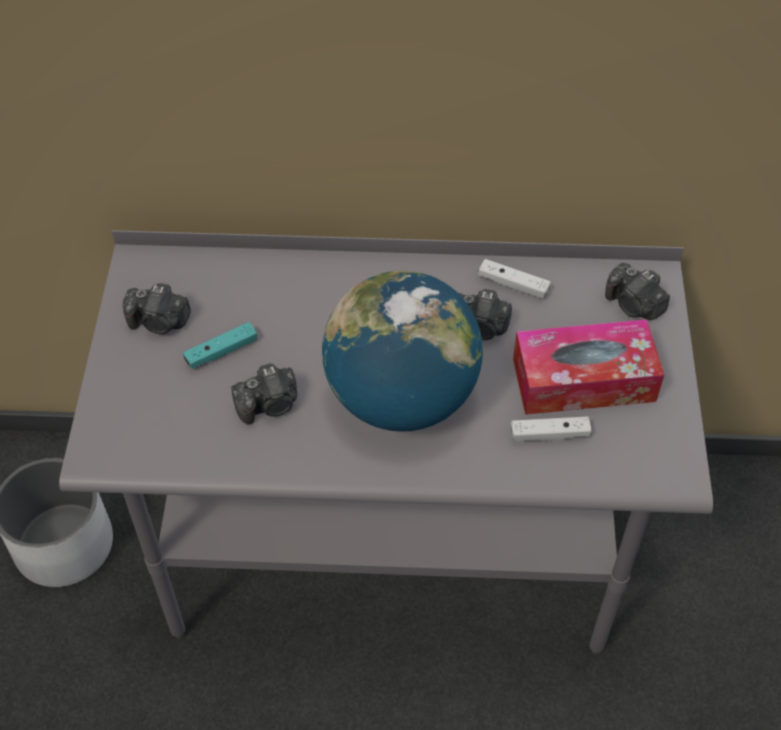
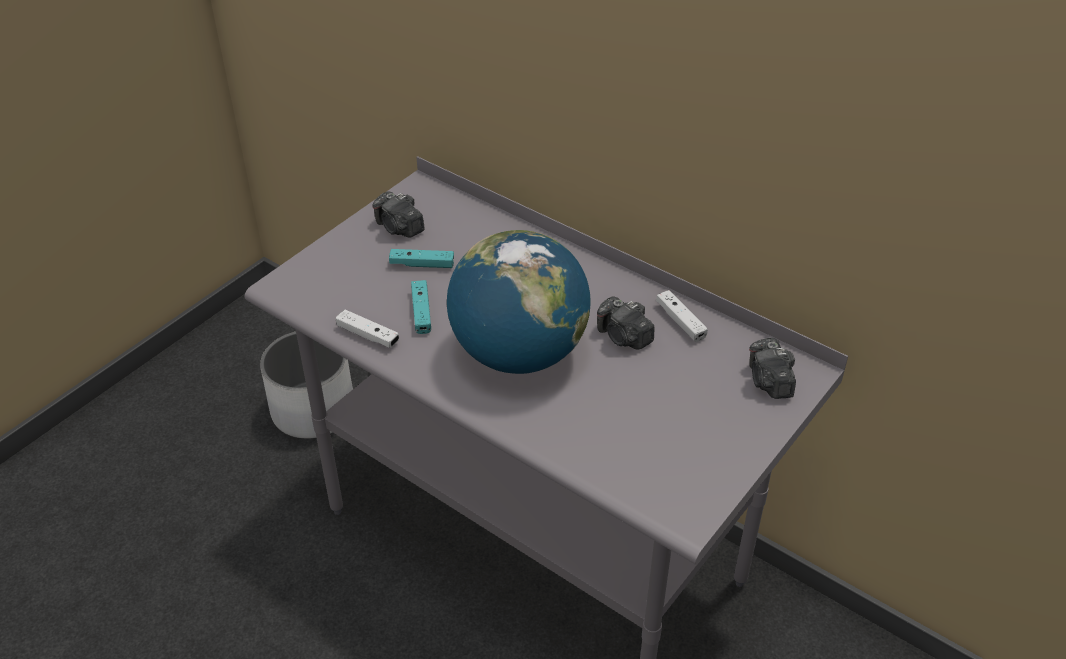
camera: 35 degrees right, 10 degrees down
camera [231,363,297,424] -> turquoise game controller [411,280,431,334]
white game controller [511,416,591,441] -> white game controller moved to [336,310,399,348]
tissue box [513,319,664,415] -> none

